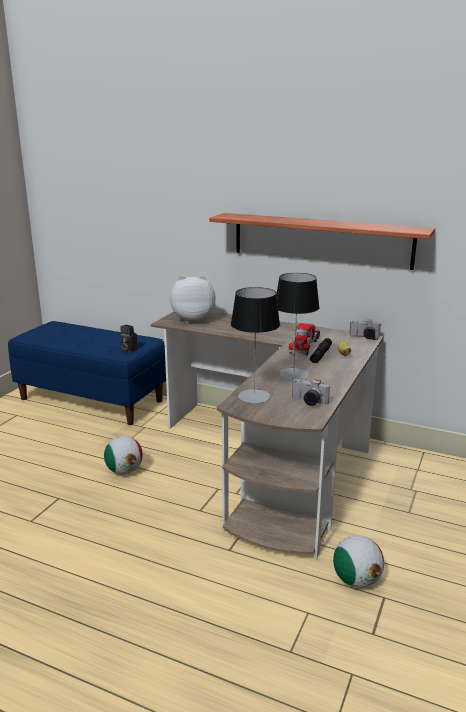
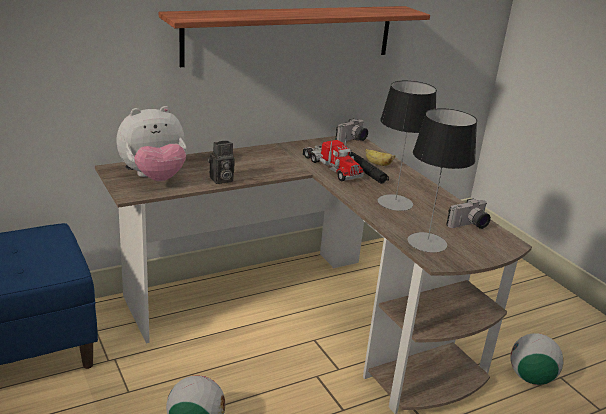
camera: 55 degrees left, 5 degrees up
camera [120,325,138,353] -> camera moved to [207,141,235,184]
plush toy [170,275,216,323] -> plush toy turned 150 degrees counterclockwise [116,106,186,181]

